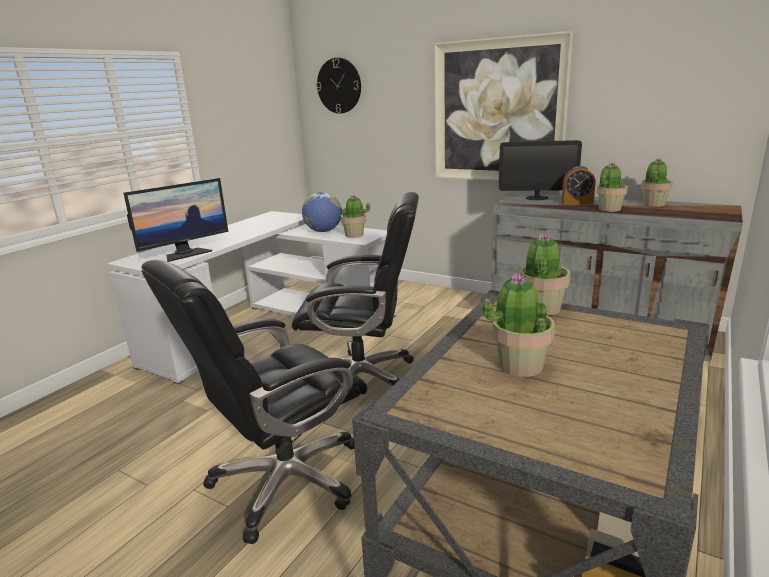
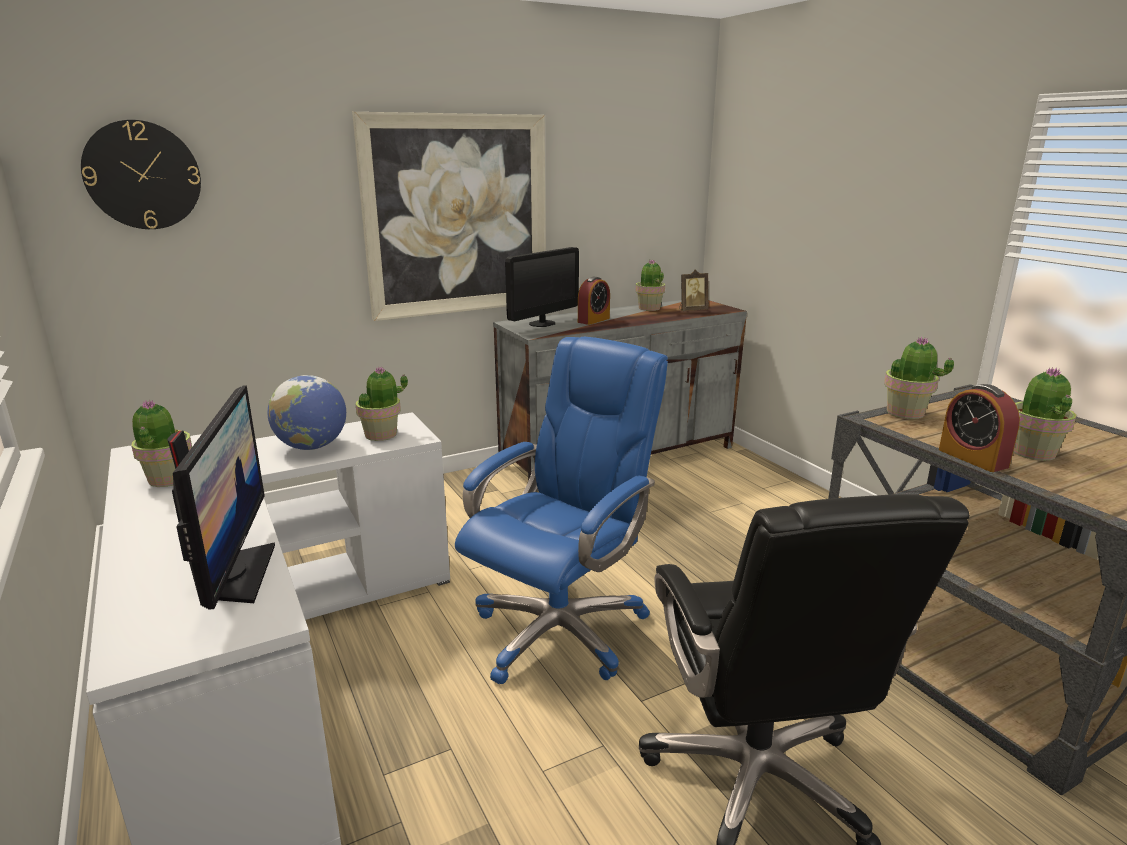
camera: 60 degrees left, 0 degrees up
black office chair [292,192,419,386] -> blue office chair [455,337,668,684]
potted plant [596,162,628,212] -> potted plant moved to [131,399,192,487]
none -> picture frame [679,270,709,311]
none -> alarm clock [939,384,1020,472]

